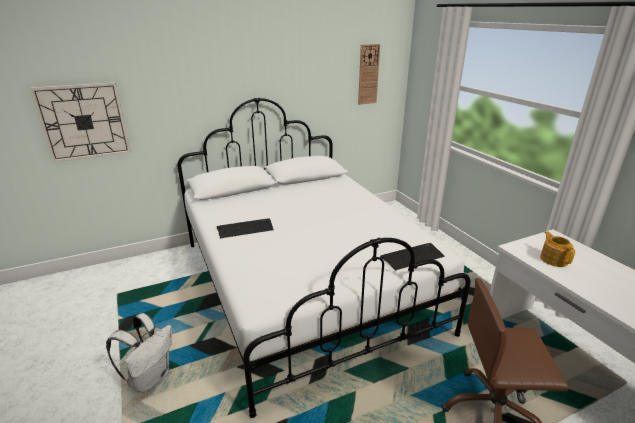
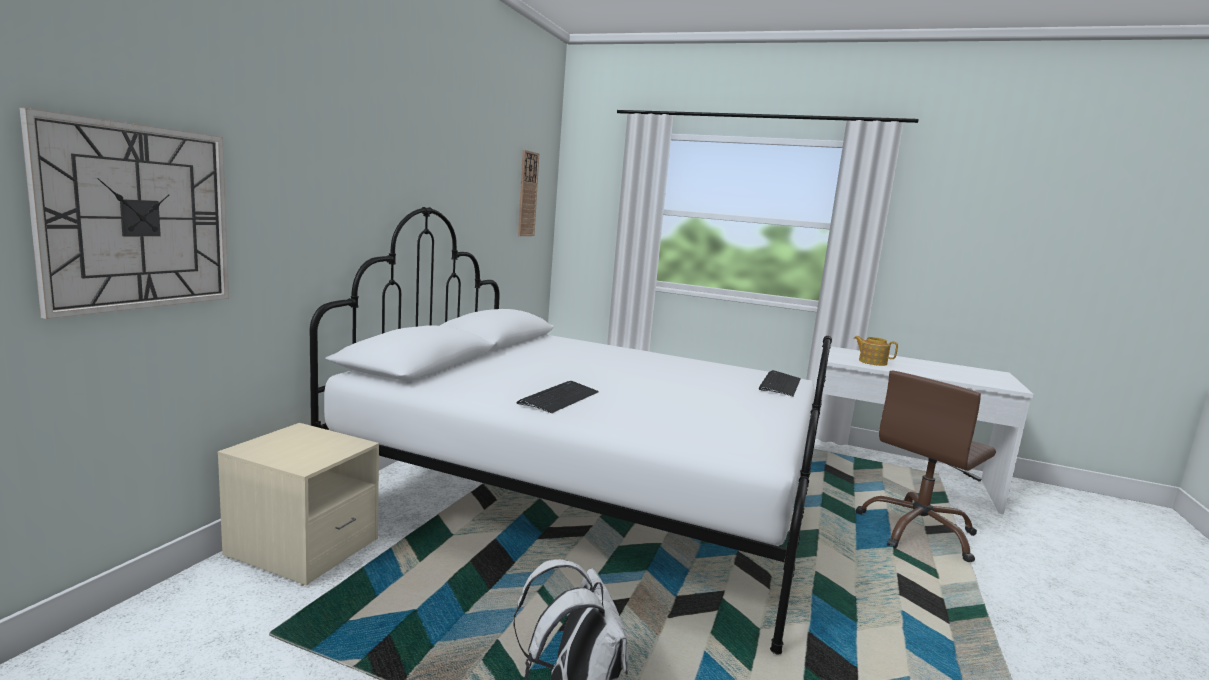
camera: 45 degrees left, 15 degrees down
none -> beige nightstand [218,423,379,586]

